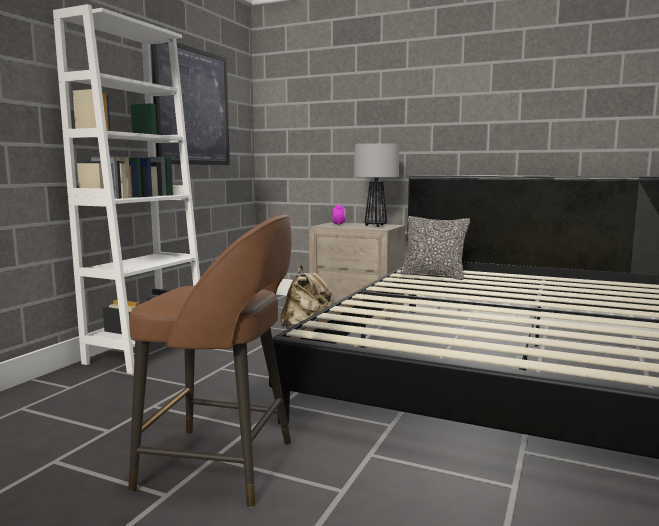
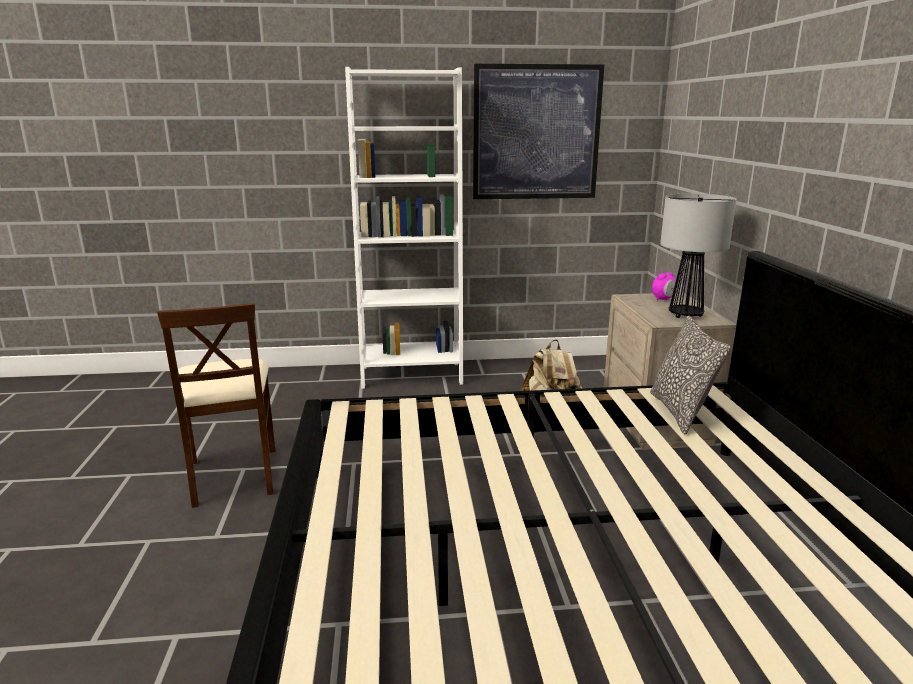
camera: 60 degrees right, 10 degrees up
brown stool [128,215,292,508] -> beige chair [157,303,276,508]

